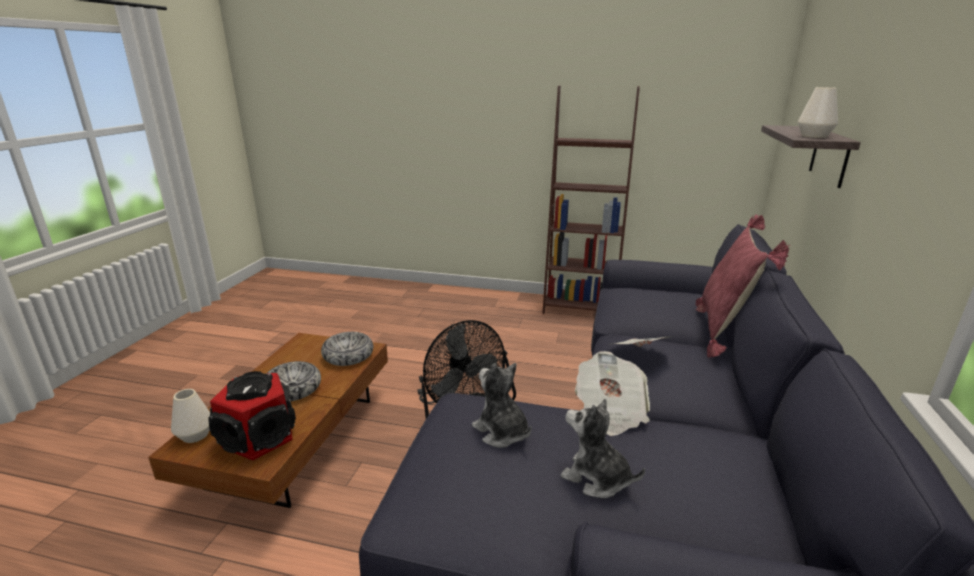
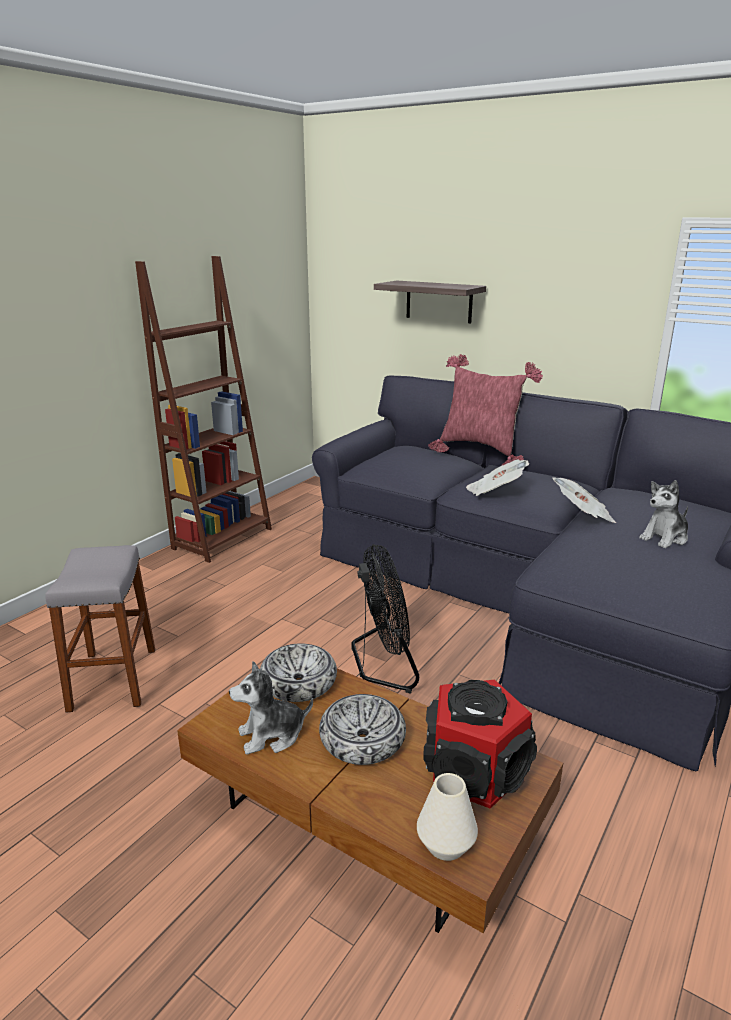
camera: 70 degrees left, 0 degrees up
plush toy [472,363,532,448] -> plush toy moved to [229,661,313,755]
white vase [798,87,838,138] -> none
none -> grey stool [45,545,155,713]

